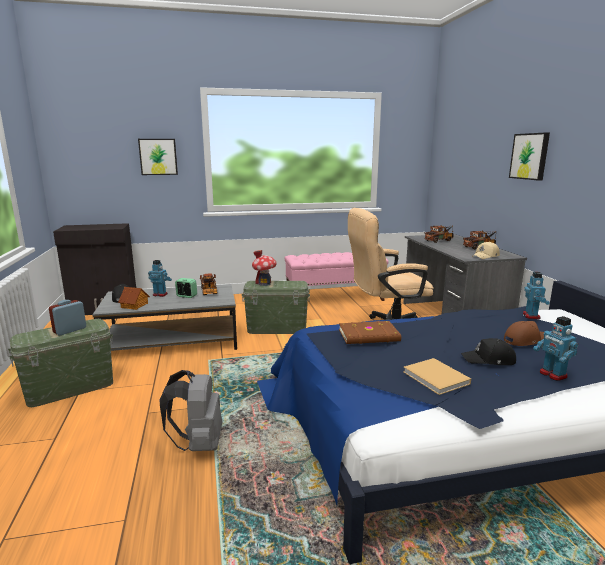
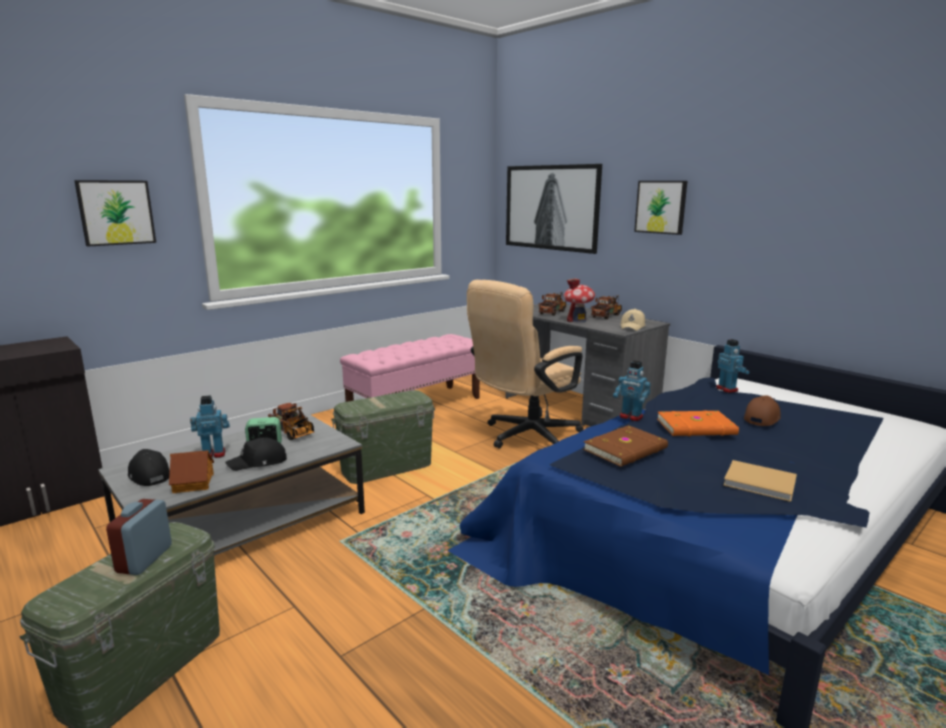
camera: 30 degrees left, 0 degrees up
grey backpack [160,370,222,451] -> none
toy house [252,250,277,286] -> toy house moved to [564,278,595,323]
black cap [461,338,516,365] -> black cap moved to [225,437,287,471]
toy robot [533,316,578,381] -> toy robot moved to [613,360,651,421]
none -> picture [506,164,602,254]
none -> orange book [657,410,739,436]

